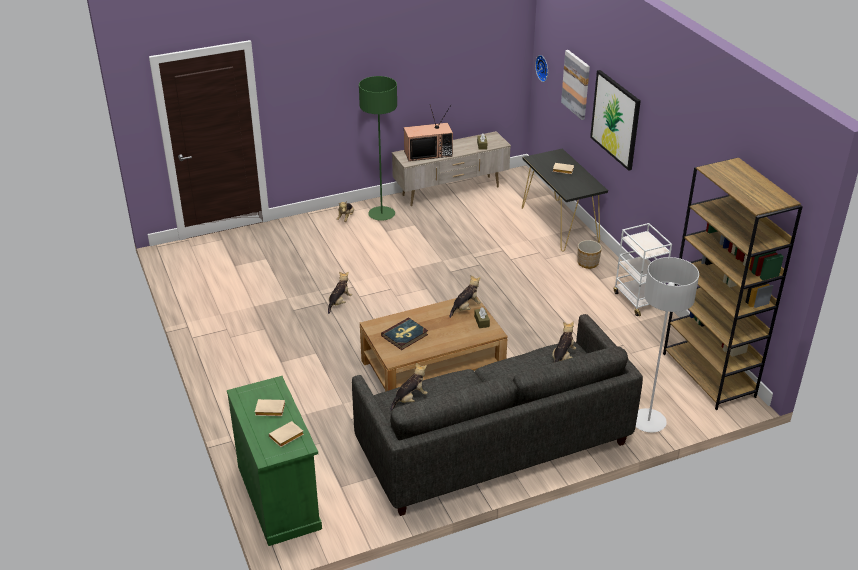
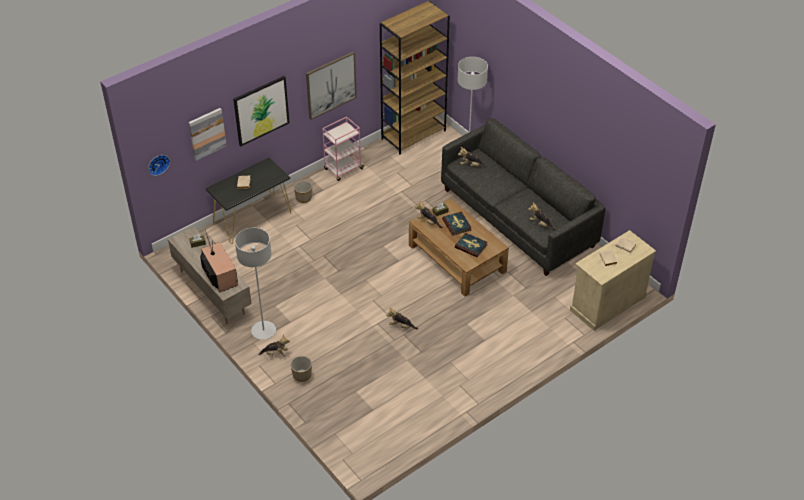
camera: 105 degrees left, 10 degrees up
green cabinet [227,376,322,546] -> beige cabinet [570,230,656,331]
green floor lamp [359,76,397,221] -> grey floor lamp [235,228,276,340]
white cart [614,223,672,316] -> pink cart [322,117,364,181]
none -> planter [291,356,312,382]
none -> picture [306,51,357,120]
none -> book [442,212,472,236]

